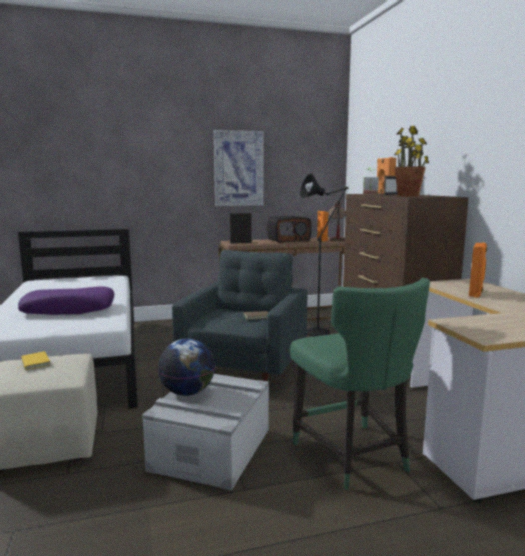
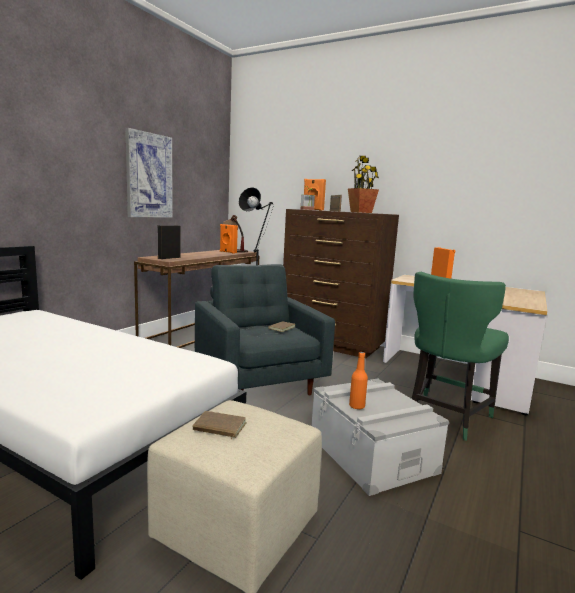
camera: 45 degrees left, 0 degrees up
yellow book [16,351,50,370] -> brown book [193,411,246,440]
purple pillow [18,286,114,315] -> none
globe [158,339,215,396] -> orange bottle [349,352,368,409]
radio [267,216,311,243] -> none
green chair [290,278,430,490] -> green chair turned 105 degrees clockwise [411,272,509,441]

